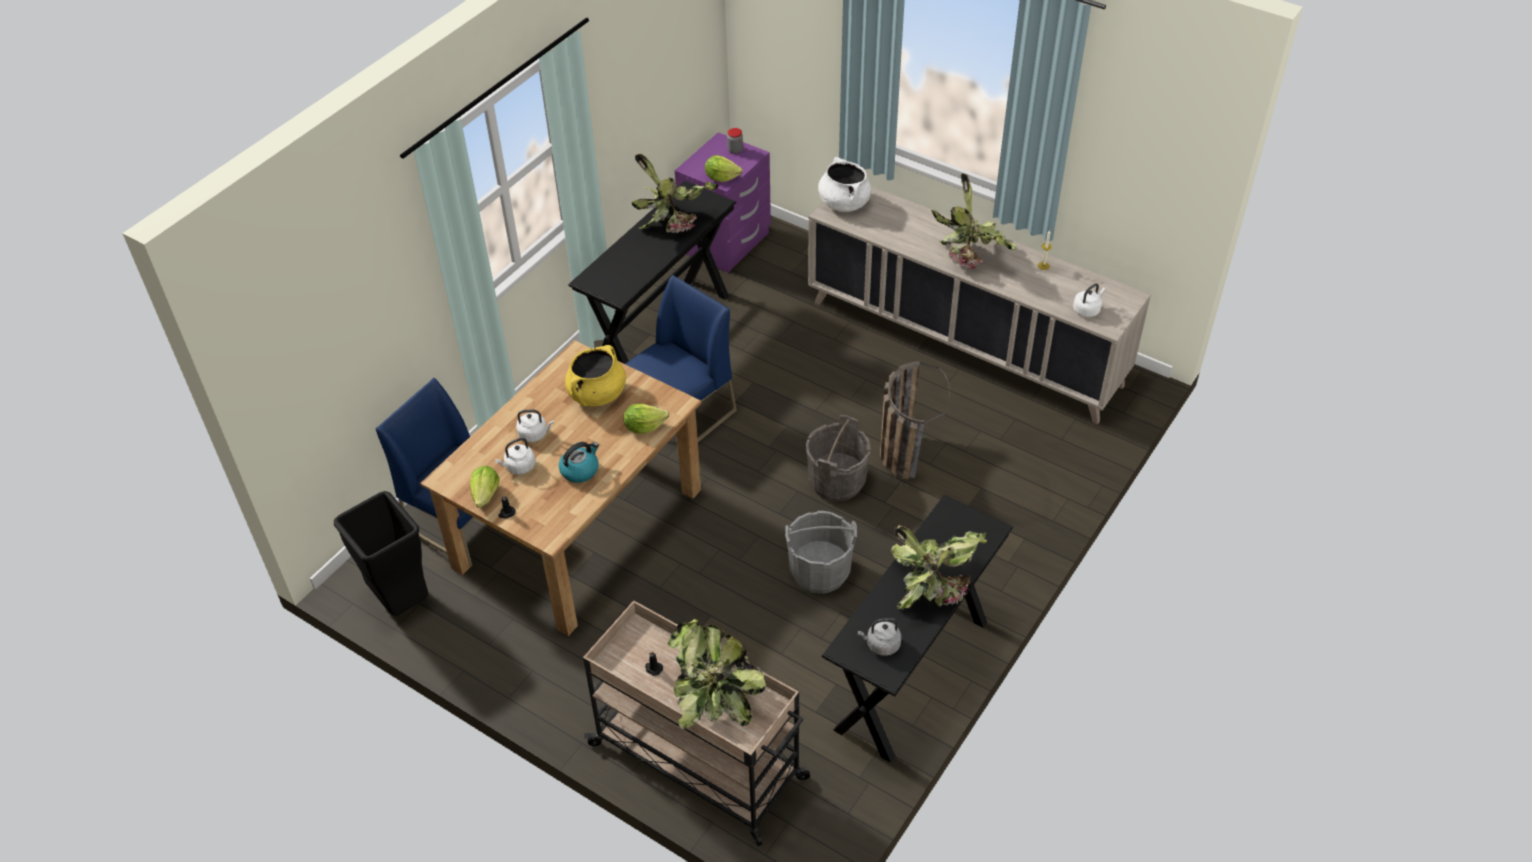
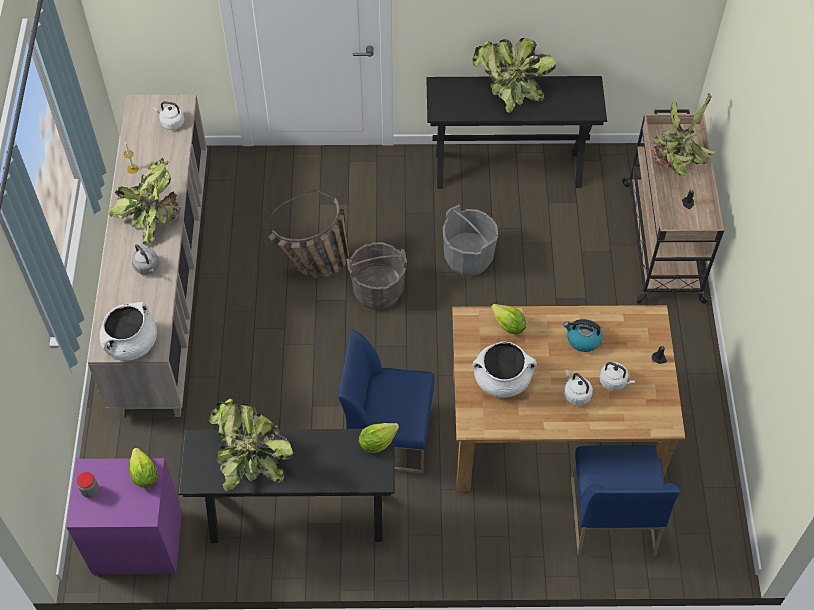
camera: 125 degrees left, 10 degrees up
black trash can [334,491,428,616] -> none
lettuce [470,466,500,508] -> lettuce moved to [359,423,399,453]
yellow cooking pot [565,345,626,406] -> white cooking pot [473,342,537,398]
grey kettle [858,618,901,656] -> grey kettle moved to [132,244,159,275]

